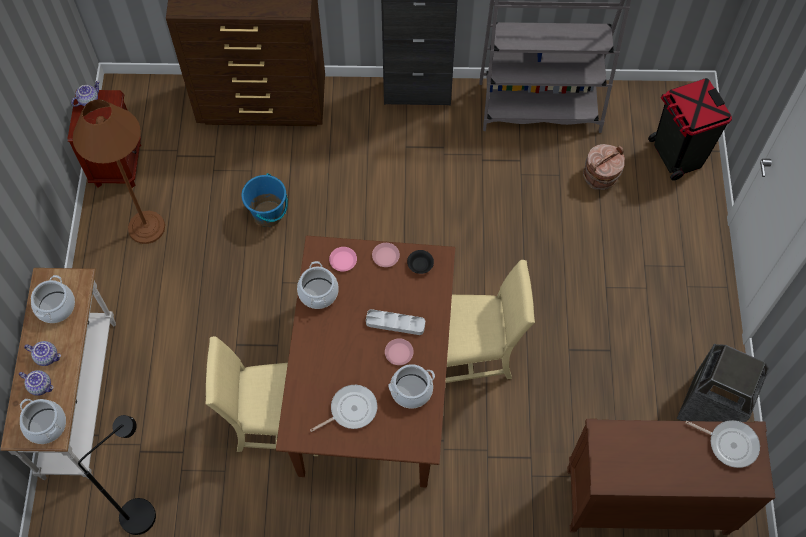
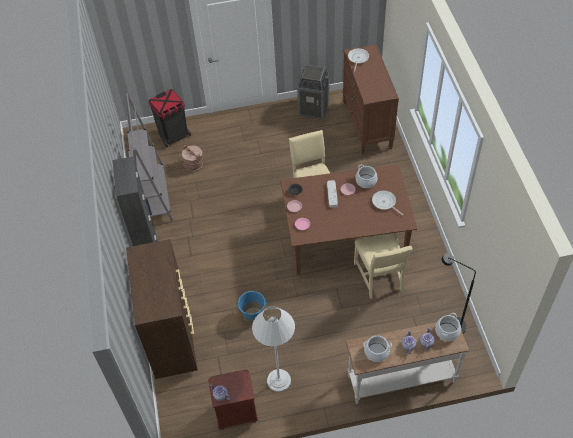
camera: 100 degrees left, 10 degrees down
brown floor lamp [73,99,165,244] -> white floor lamp [252,306,295,392]
cooking pot [297,261,339,309] -> none

